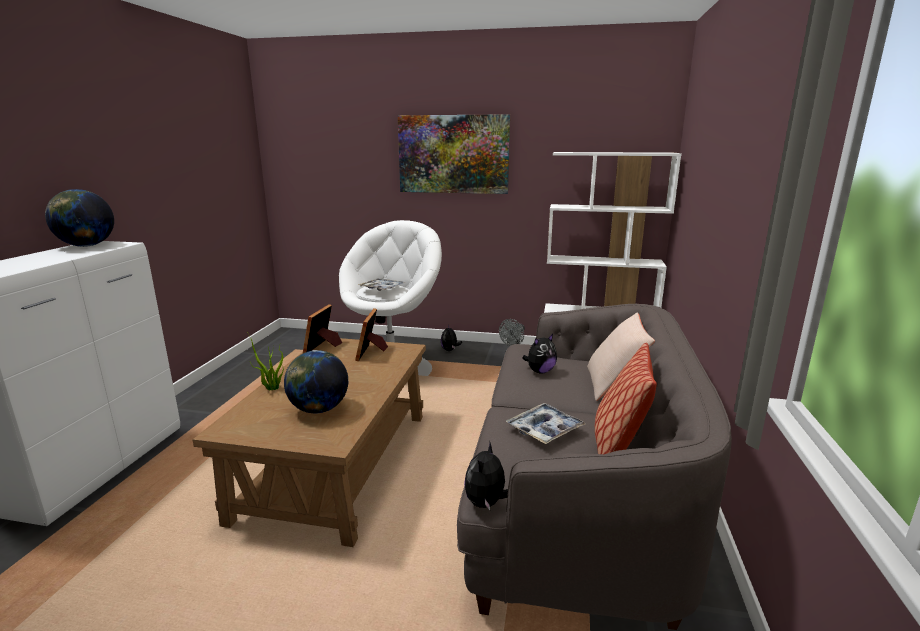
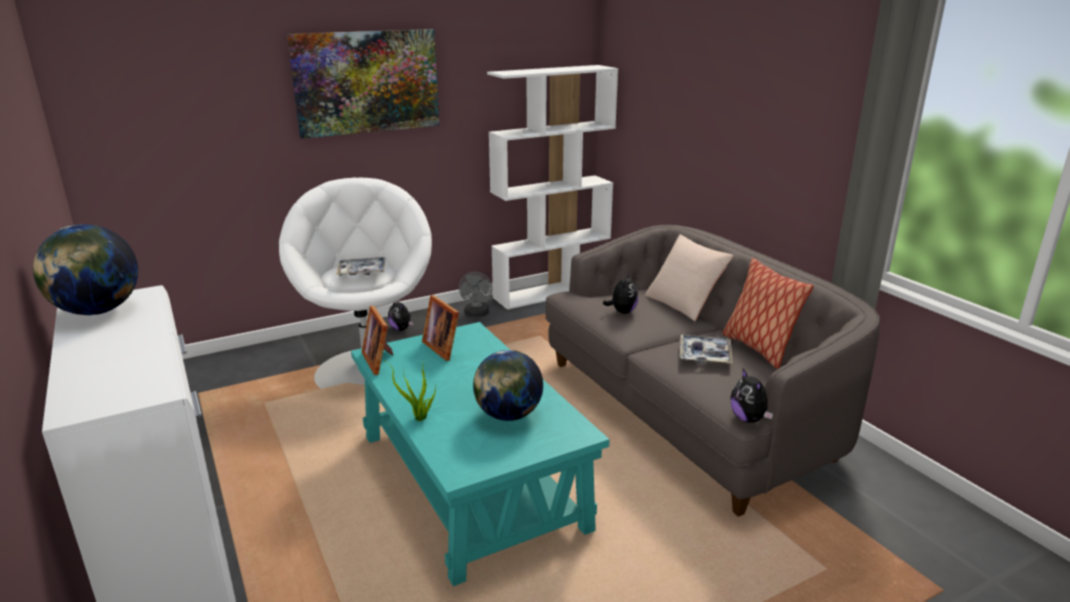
camera: 40 degrees left, 5 degrees up
brown coffee table [192,338,426,547] -> turquoise coffee table [351,322,610,586]

